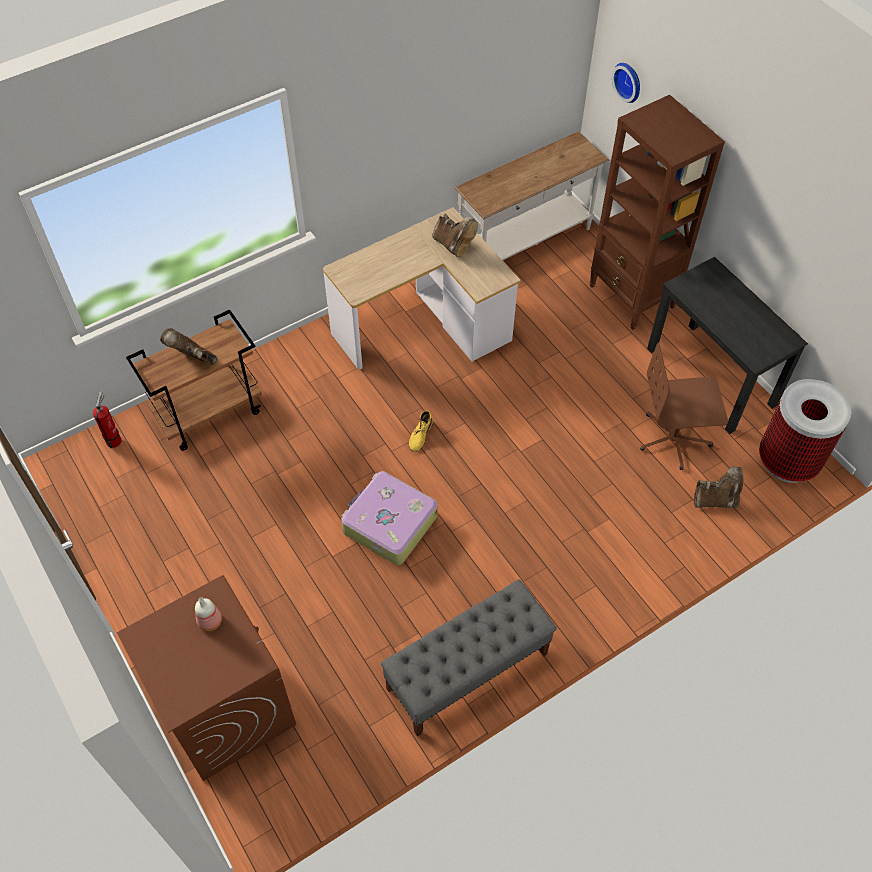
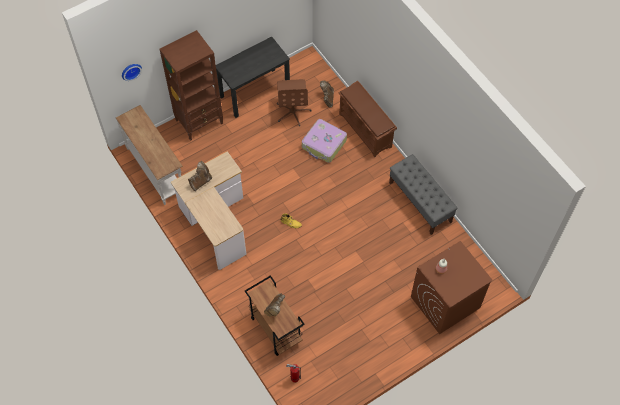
camera: 90 degrees left, 5 degrees up
suitcase [341,471,437,565] -> suitcase moved to [302,119,347,163]
trash can [759,379,851,483] -> none
none -> brown shoe rack [338,81,397,157]

